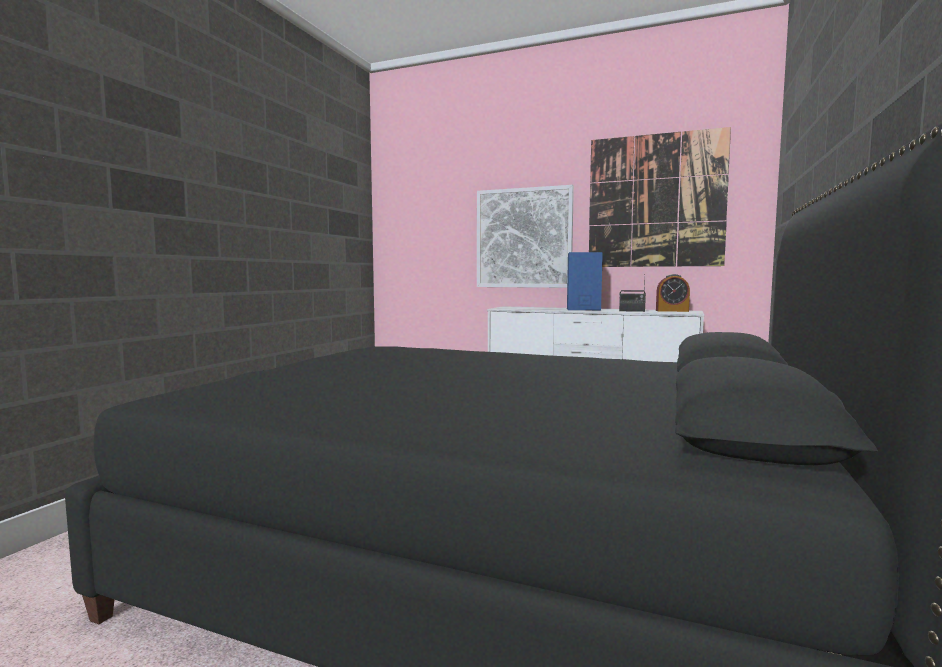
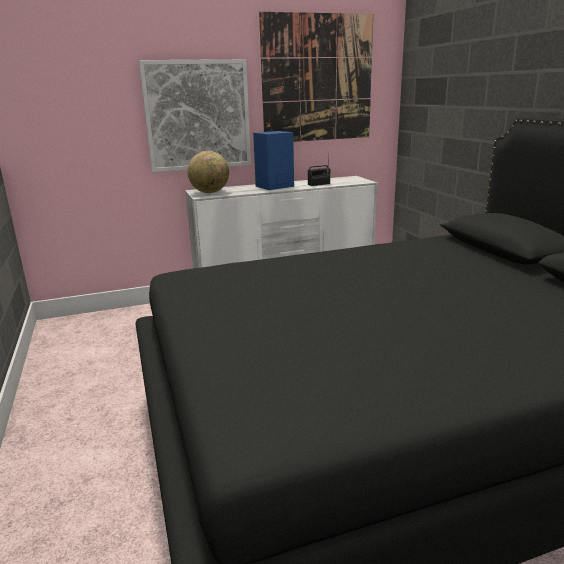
camera: 40 degrees left, 15 degrees up
alarm clock [656,274,690,312] -> none
none -> globe [188,151,229,193]

